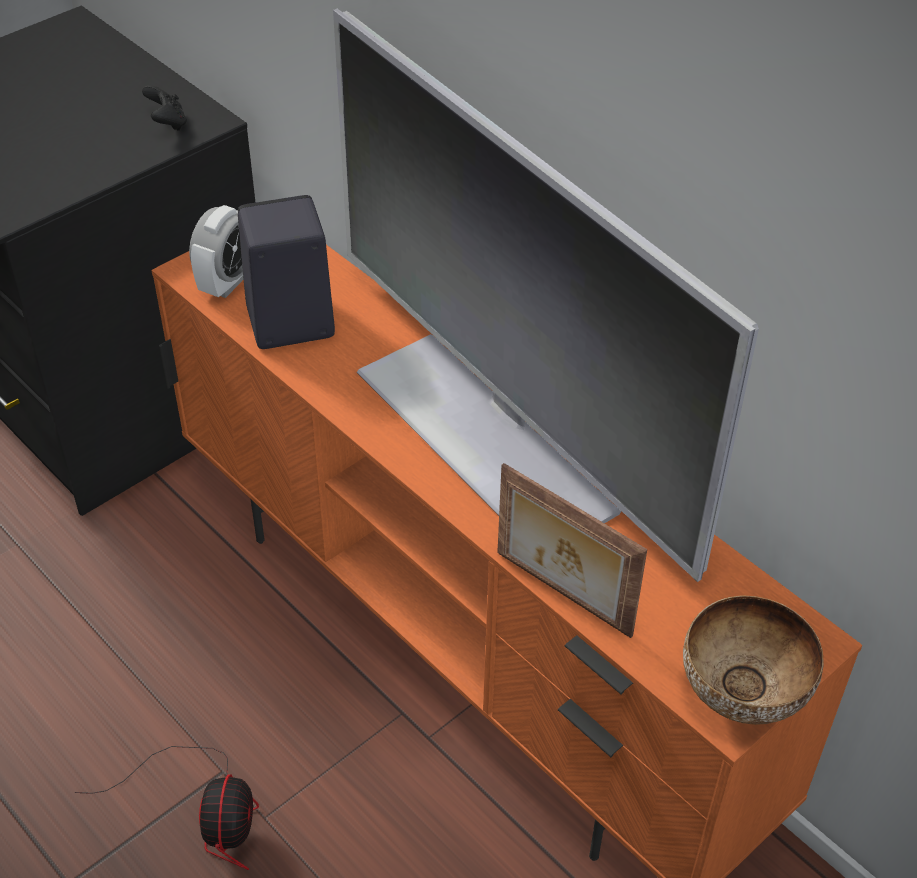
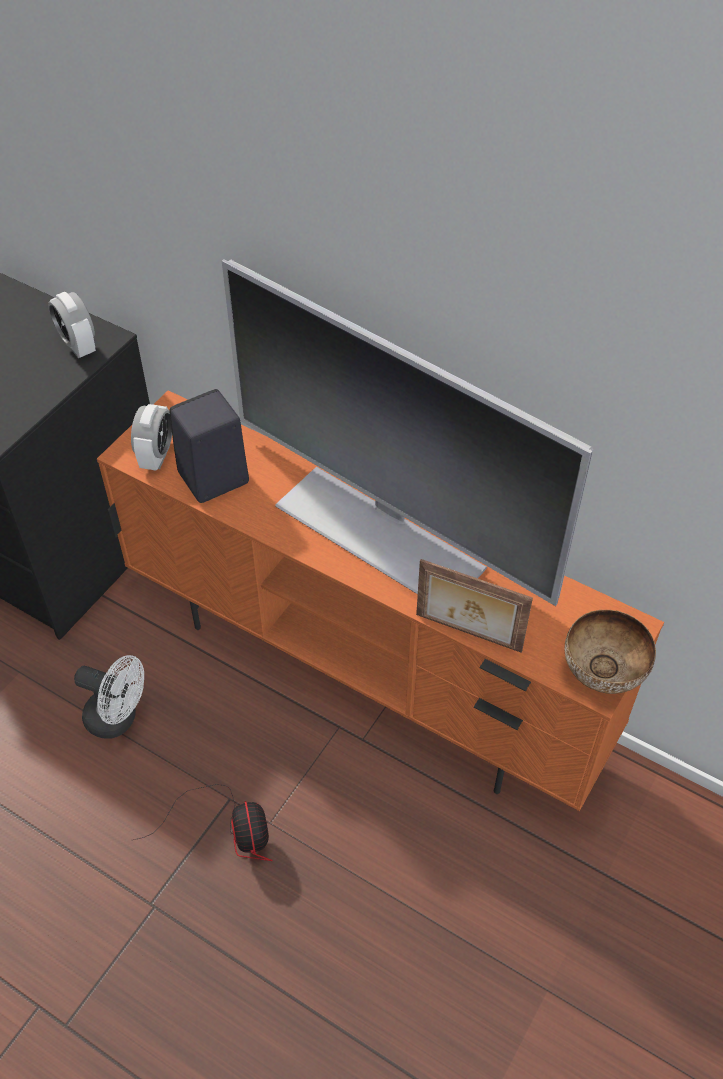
camera: 15 degrees left, 5 degrees up
black game controller [142,85,187,131] -> alarm clock [48,292,96,358]
none -> white fan [74,655,144,739]

